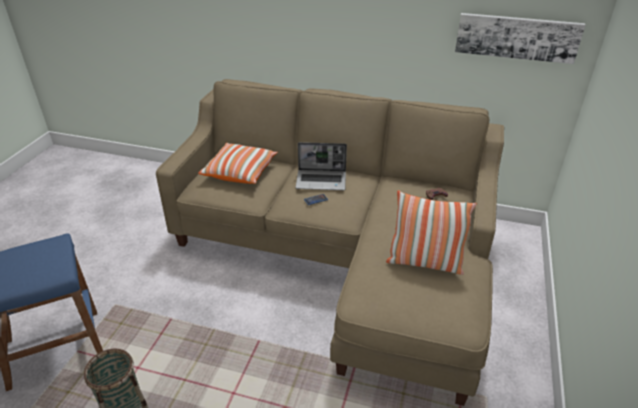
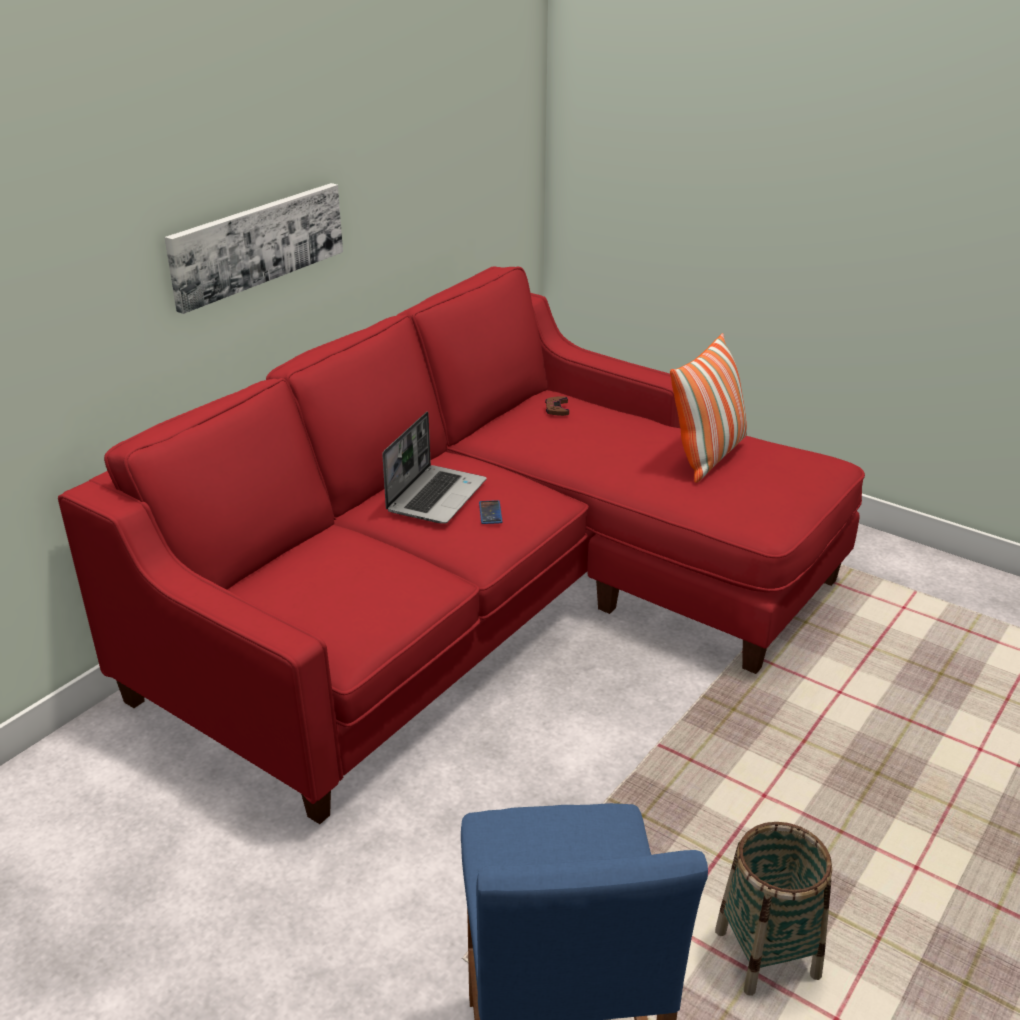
camera: 70 degrees left, 5 degrees down
beige sofa [156,79,504,406] -> red sofa [58,266,865,824]
pillow [198,143,278,184] -> none
picture [455,13,585,64] -> picture moved to [164,183,343,314]

